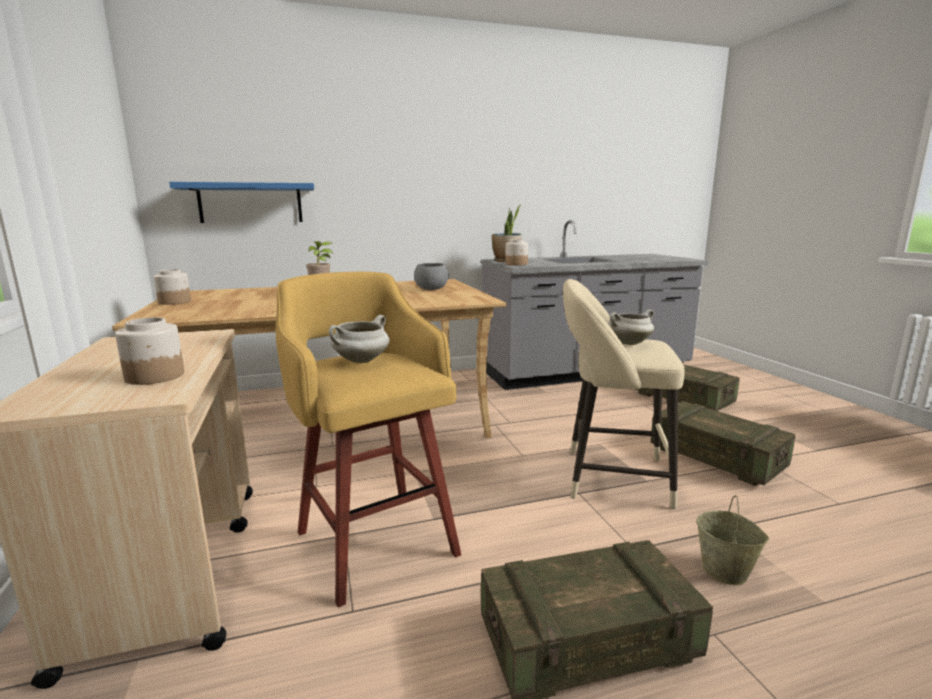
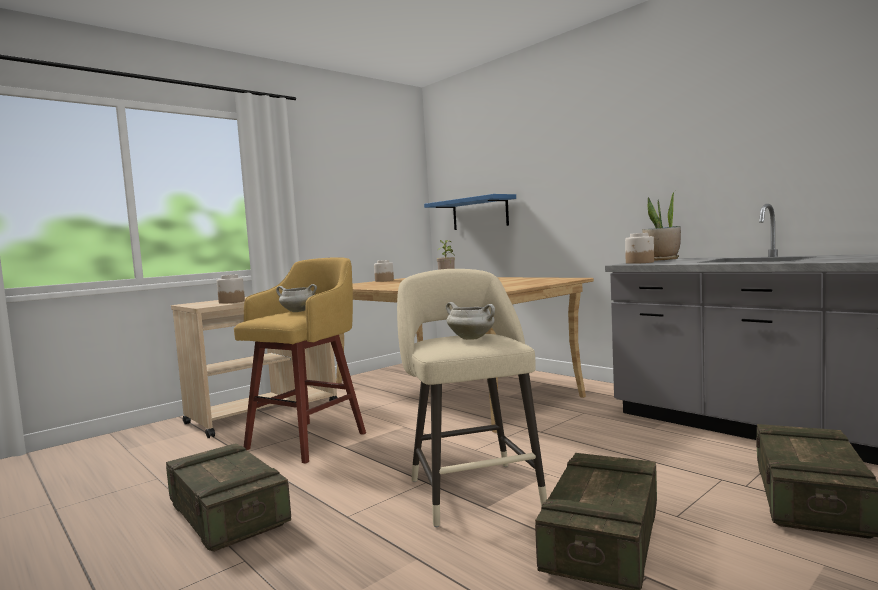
camera: 65 degrees right, 10 degrees down
grey bowl [414,263,449,290] -> none
beige bucket [696,495,769,585] -> none

